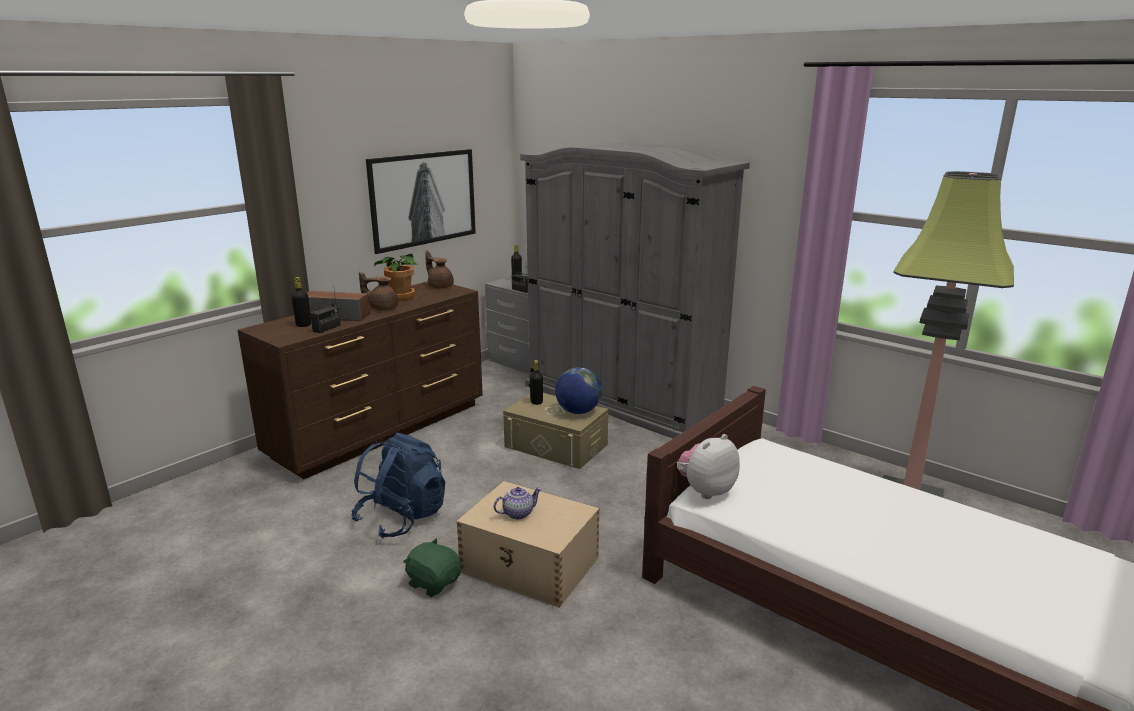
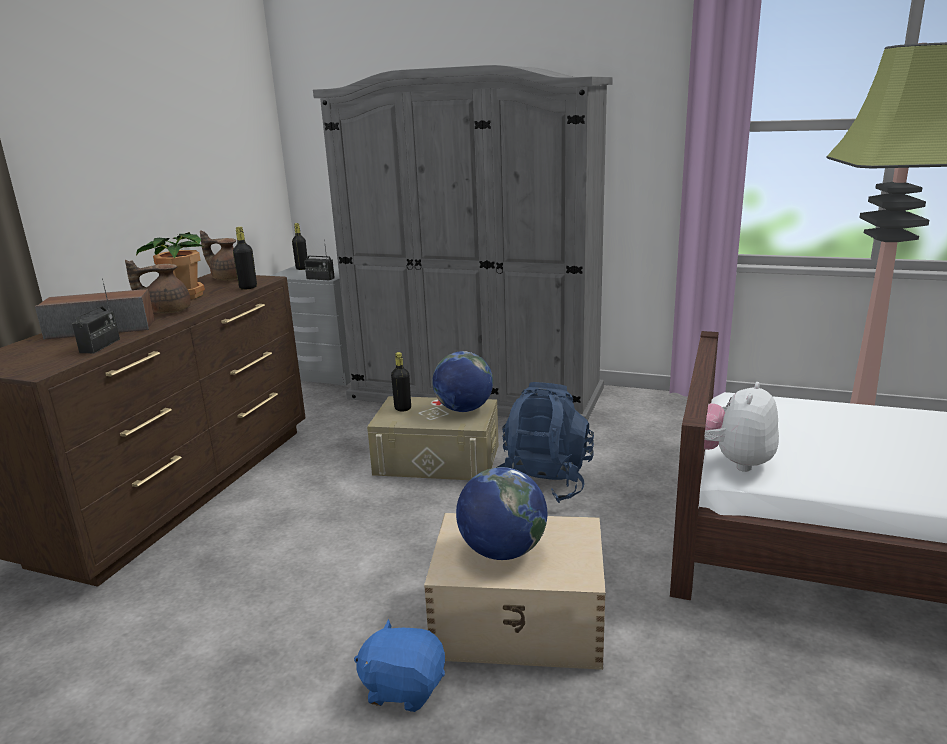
camera: 20 degrees left, 0 degrees up
black bottle [291,277,311,327] -> black bottle moved to [233,227,257,290]
blue backpack [352,433,445,539] -> blue backpack moved to [497,382,594,503]
picture [366,149,476,254] -> none
green plush toy [403,538,462,597] -> blue plush toy [354,619,445,712]
teapot [494,487,542,519] -> globe [456,467,547,560]

